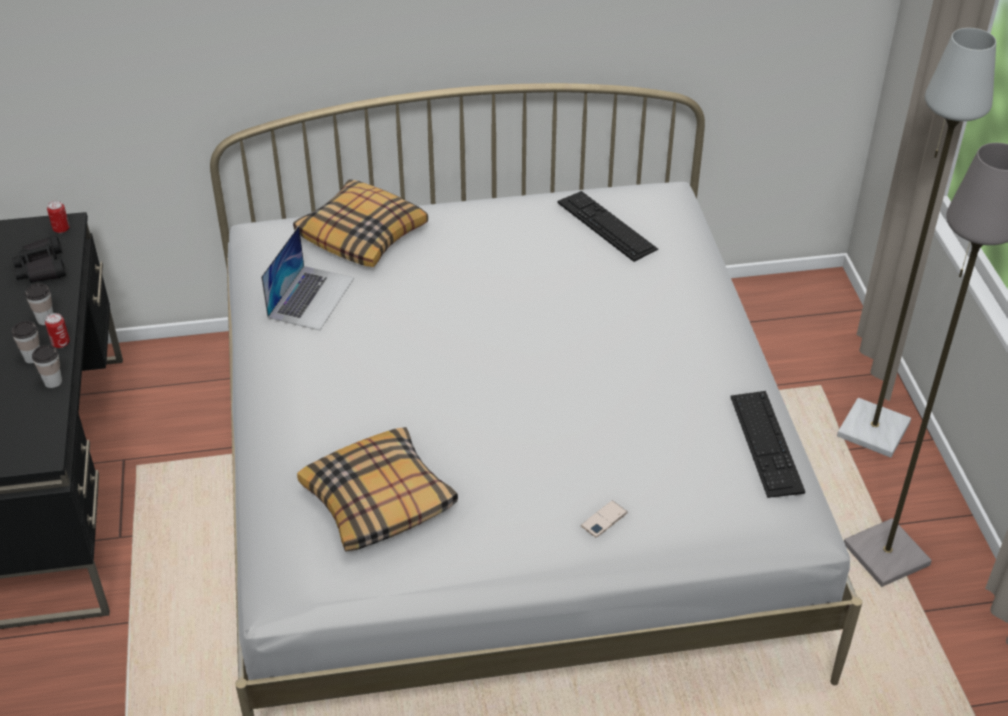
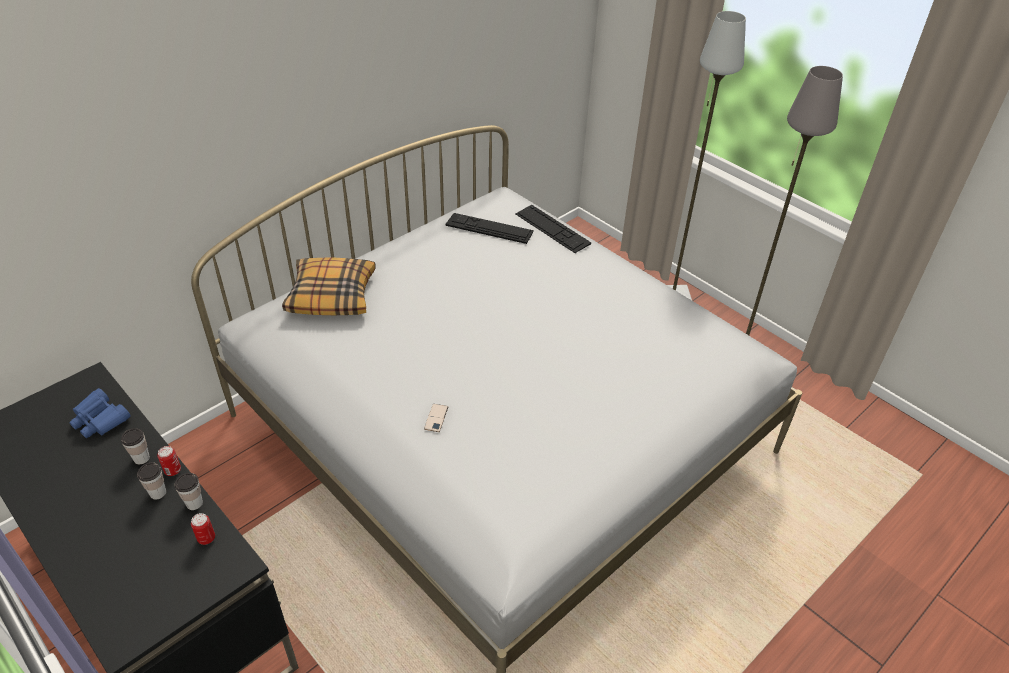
camera: 35 degrees left, 0 degrees up
black binoculars [12,236,66,283] -> blue binoculars [69,388,131,438]
can [47,200,69,233] -> can moved to [191,513,215,545]
laptop [261,225,354,330] -> none
pillow [297,427,458,552] -> none
phone [581,501,628,537] -> phone moved to [424,404,448,432]
keyboard [730,391,805,498] -> keyboard moved to [516,205,591,253]

